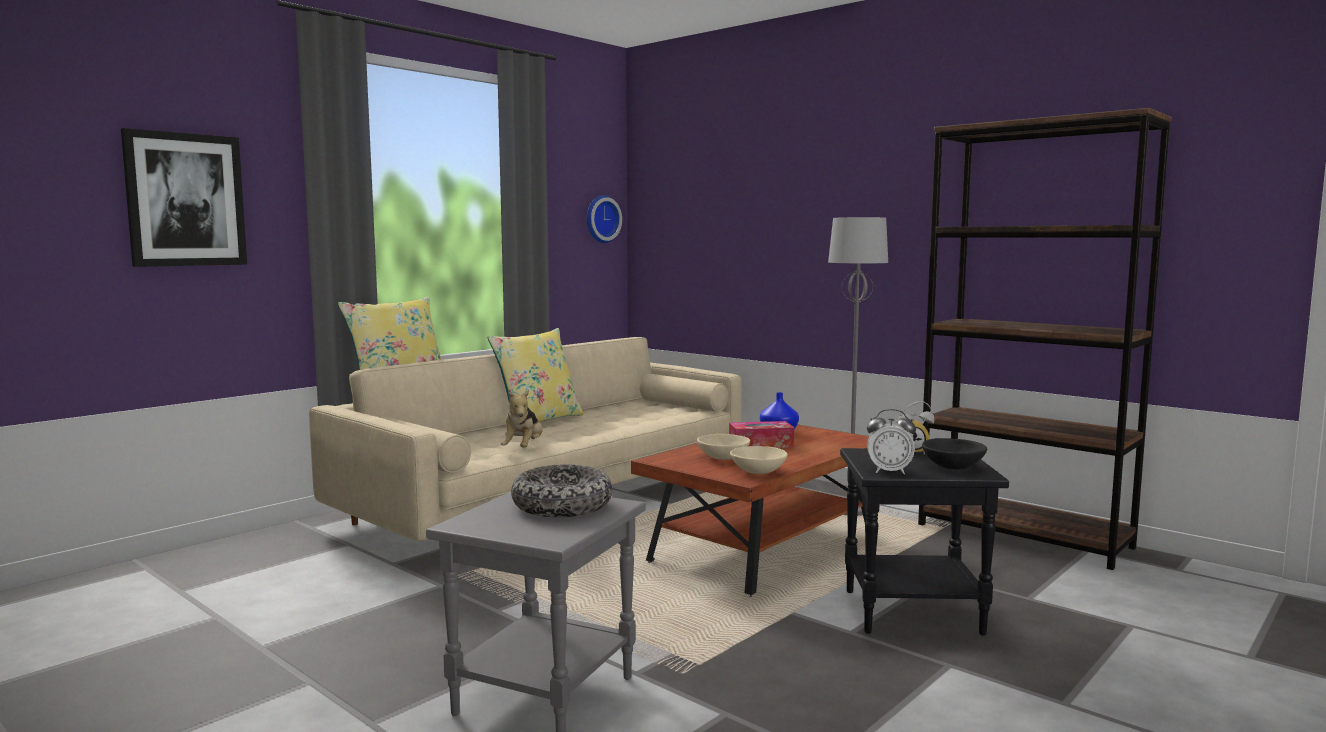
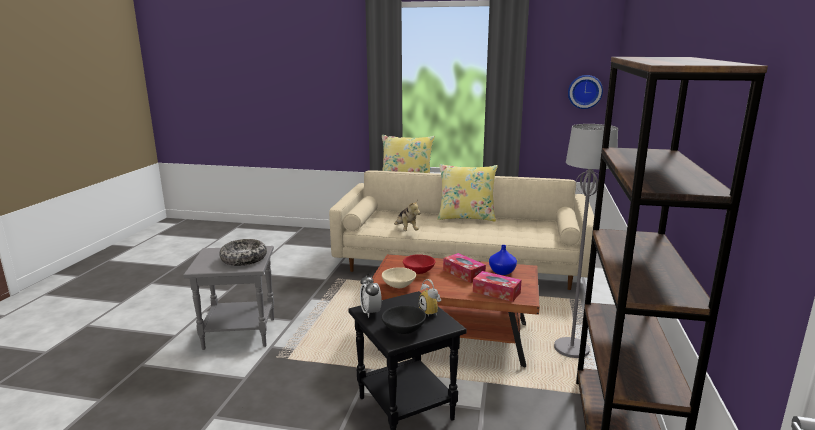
camera: 60 degrees right, 10 degrees up
picture [121,128,247,267] -> none
plush toy [501,389,543,447] -> plush toy turned 90 degrees counterclockwise [394,200,420,231]
beige bowl [697,434,750,460] -> red bowl [403,255,435,274]
none -> tissue box [473,271,522,302]

